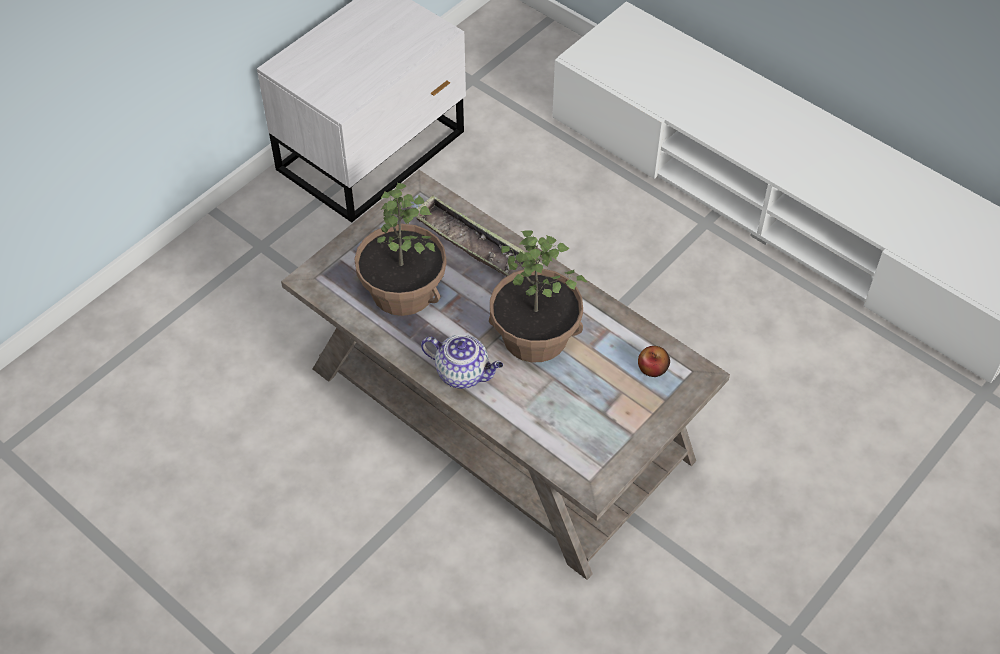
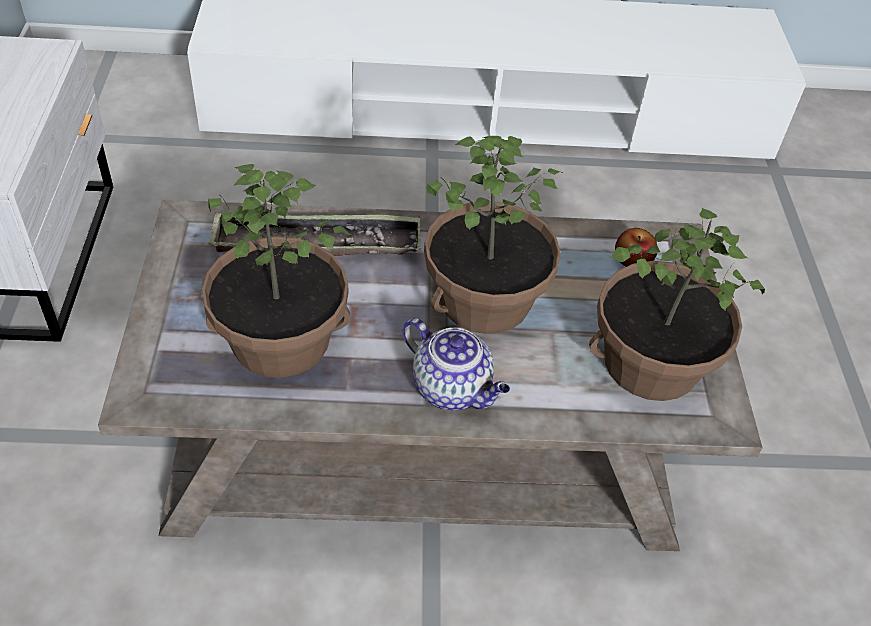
camera: 45 degrees left, 5 degrees down
teapot [421,335,503,389] -> teapot turned 60 degrees clockwise [403,318,510,411]
none -> potted plant [589,208,765,401]

